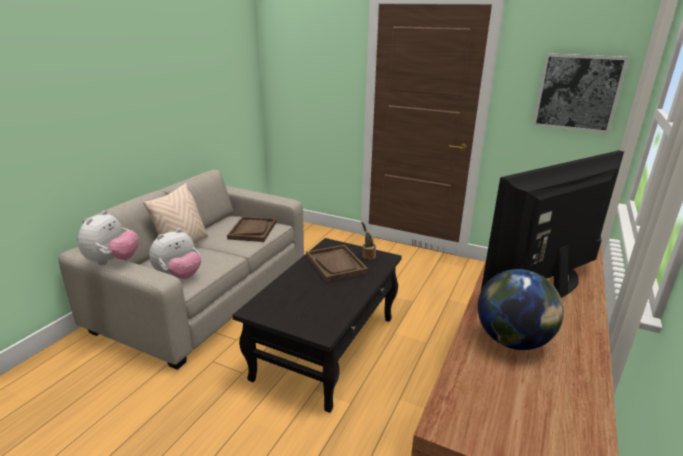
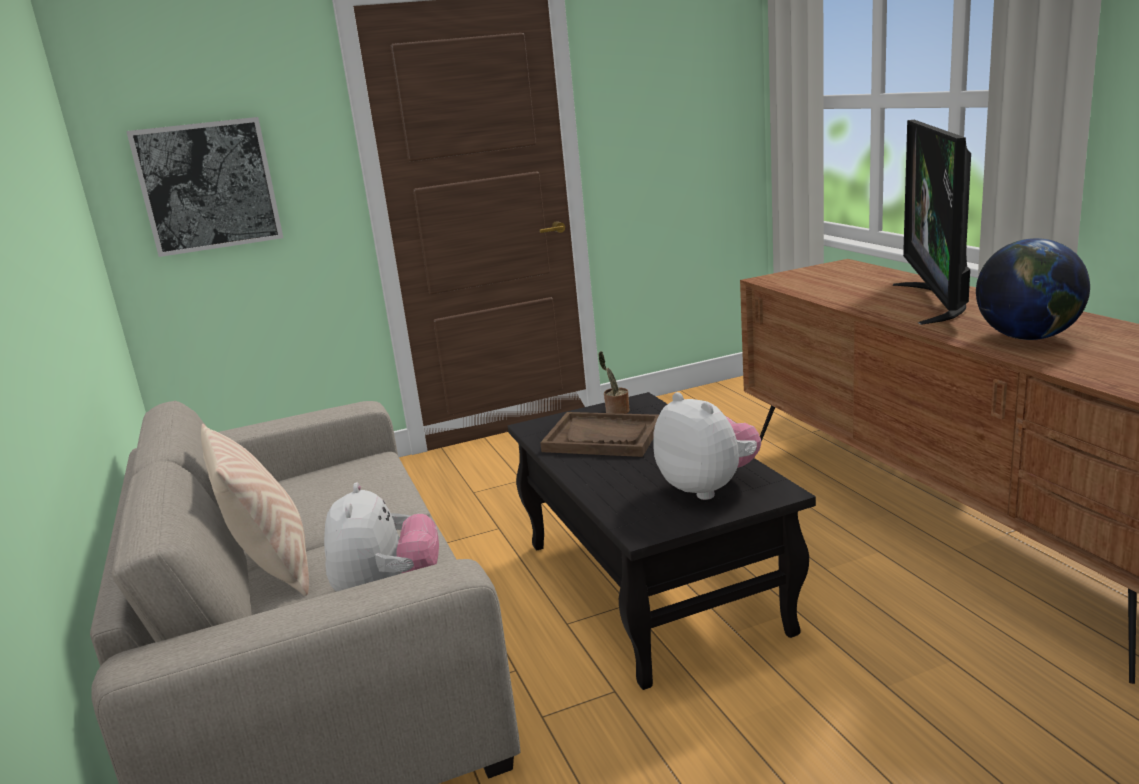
camera: 45 degrees left, 5 degrees down
plush toy [78,210,139,265] -> plush toy moved to [654,392,761,500]
brown tray [227,216,276,242] -> none
picture [533,53,629,133] -> picture moved to [126,117,283,257]

